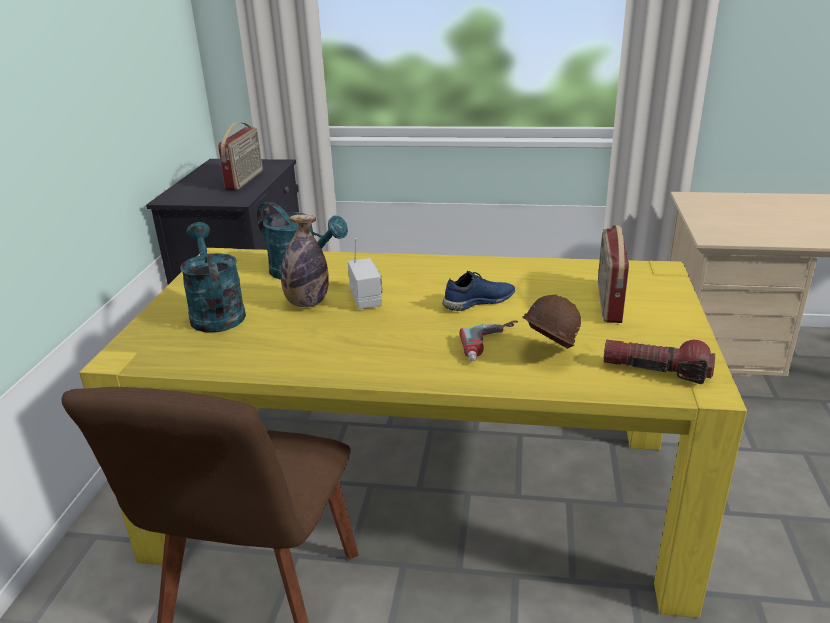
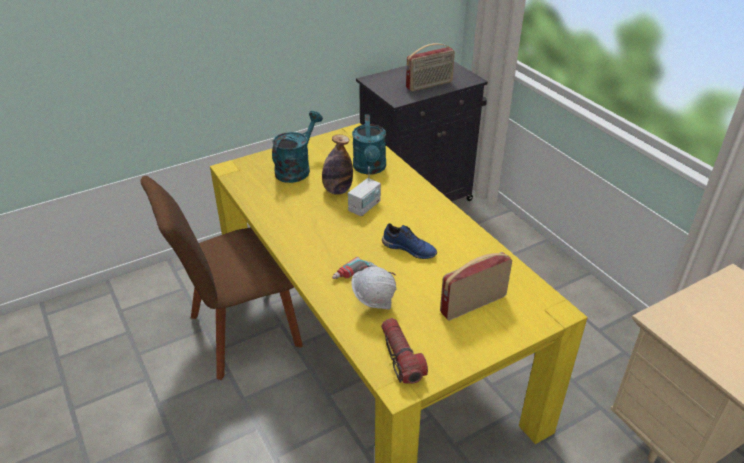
camera: 50 degrees right, 10 degrees up
brown hard hat [522,295,581,348] -> white hard hat [351,266,397,309]

